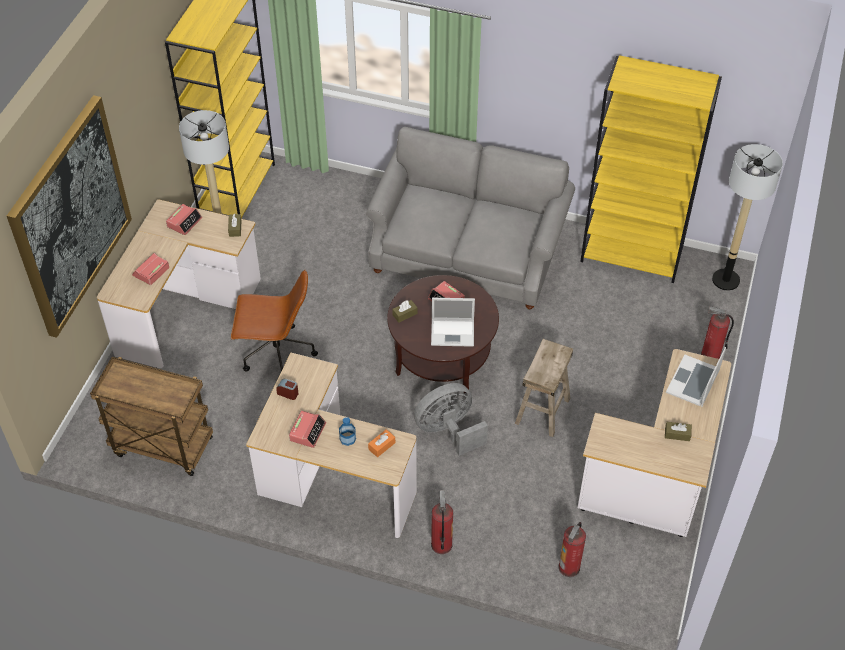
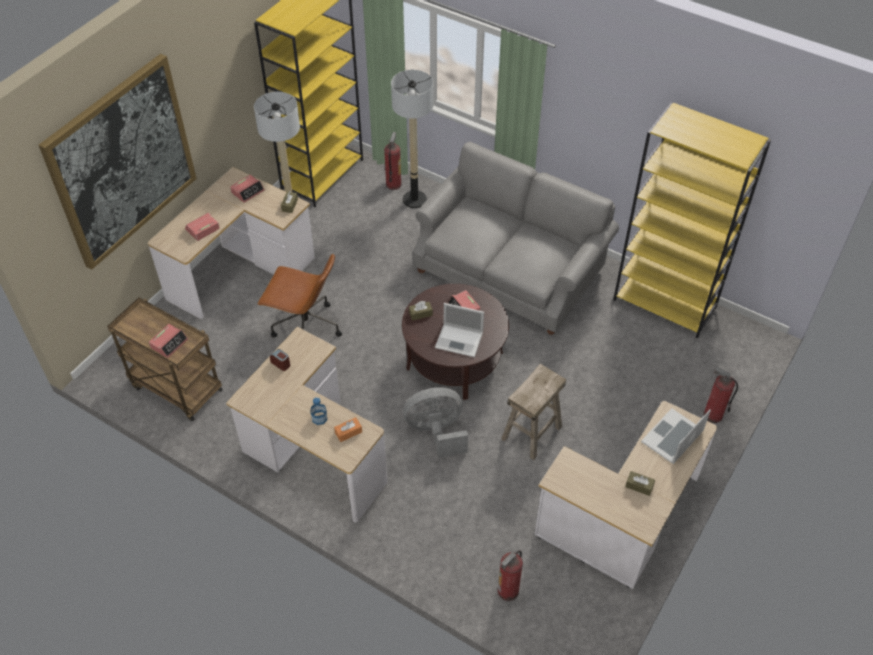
camera: 15 degrees right, 0 degrees up
alarm clock [289,411,326,448] -> alarm clock moved to [149,324,188,358]
fire extinguisher [431,490,453,554] -> fire extinguisher moved to [384,132,402,190]
floor lamp [712,144,783,291] -> floor lamp moved to [391,70,433,208]

